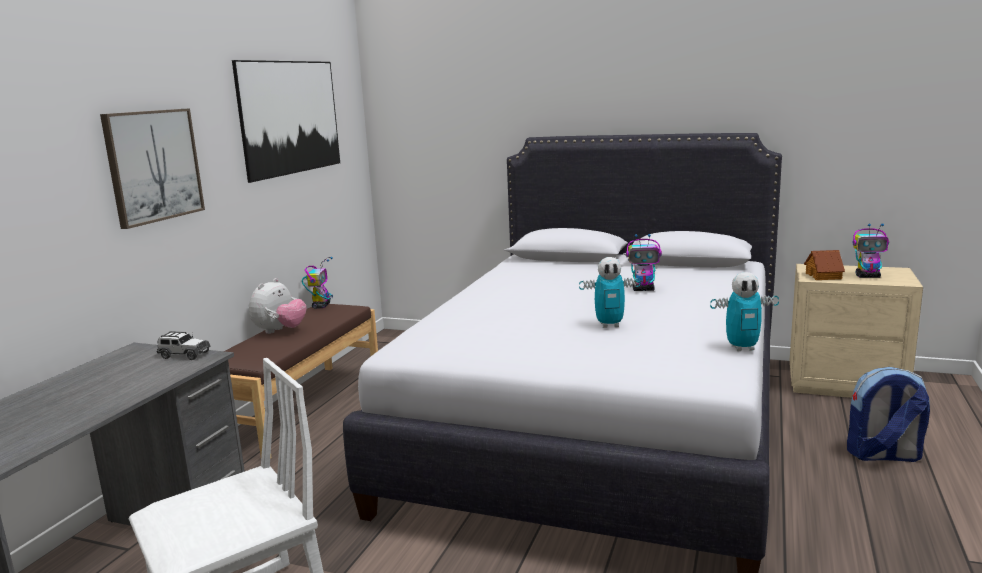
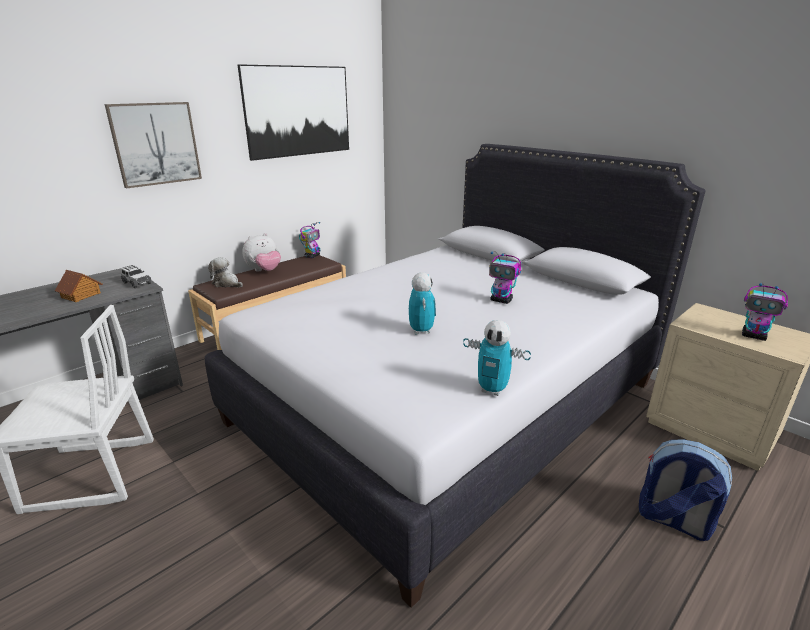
camera: 25 degrees right, 10 degrees up
toy robot [579,257,640,328] -> toy robot turned 120 degrees counterclockwise [409,272,436,335]
toy house [804,250,845,280] -> toy house moved to [55,270,103,302]
none -> plush toy [208,257,243,288]

